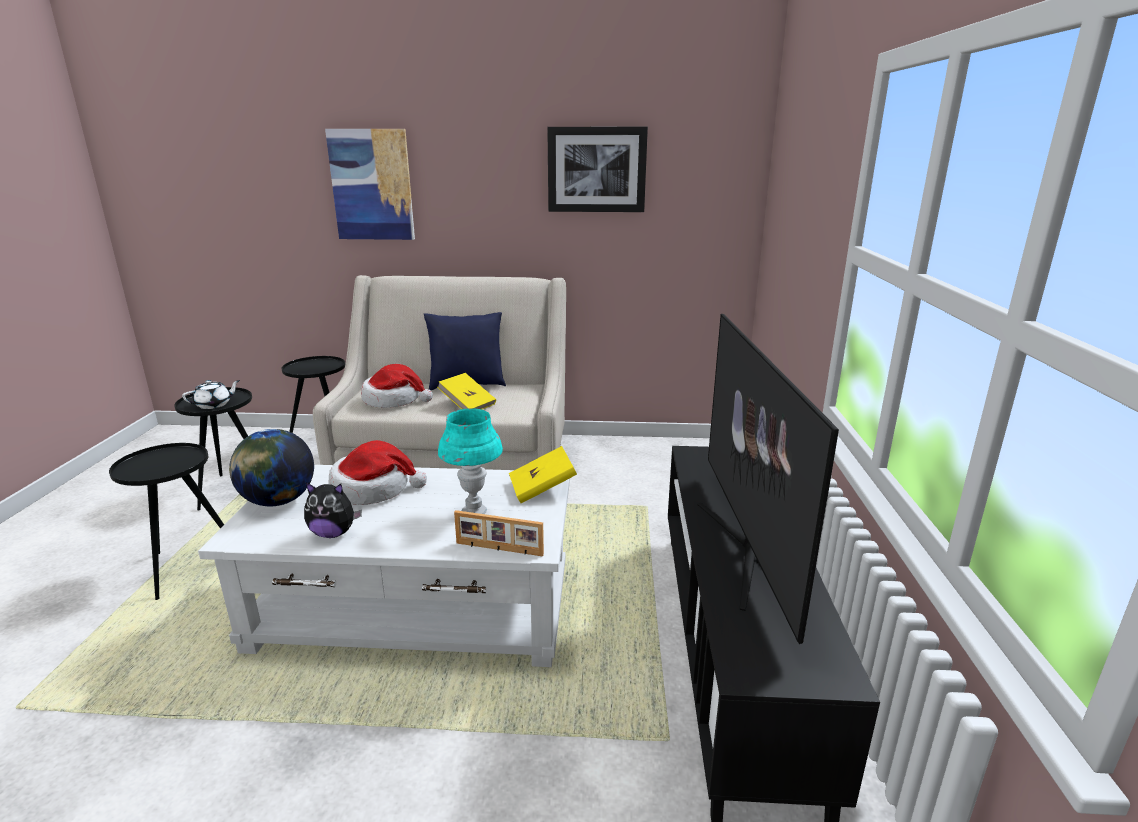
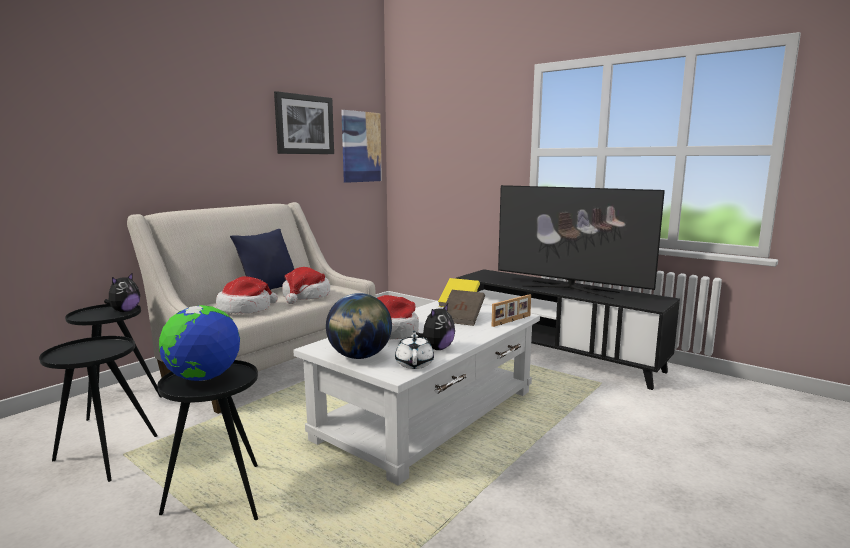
camera: 55 degrees left, 10 degrees down
white teapot [182,380,240,409] -> white teapot moved to [395,331,434,369]
picture [325,129,415,240] -> picture moved to [341,110,382,183]
yellow book [437,373,496,410] -> hat [282,267,330,304]
turquoise table lamp [438,408,503,514] -> brown book [444,290,485,326]
none -> plush toy [104,273,140,312]
none -> globe [159,305,240,381]

